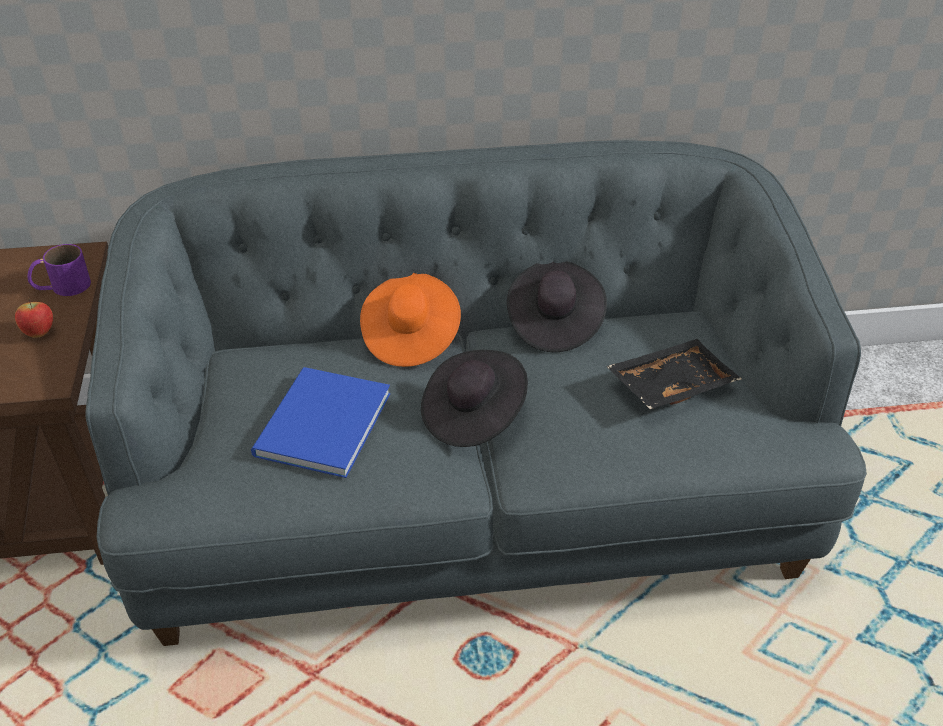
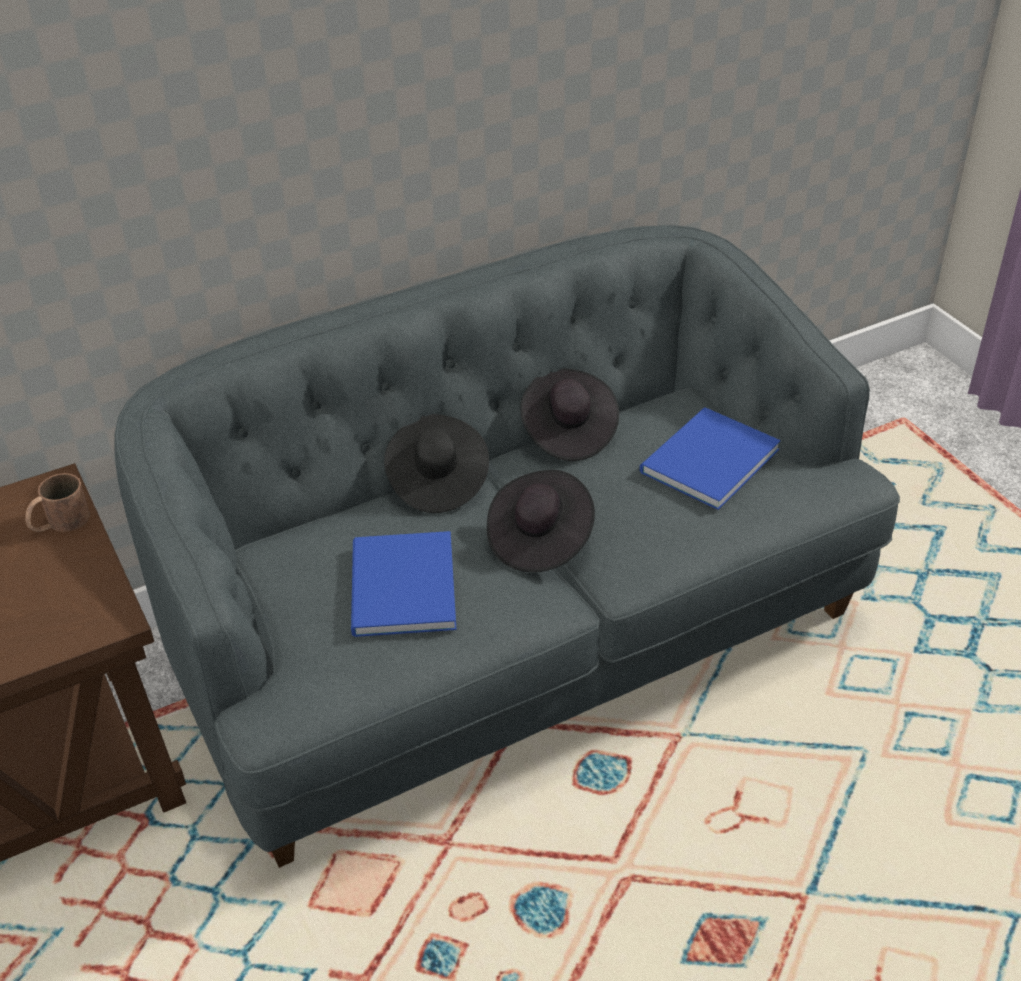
camera: 20 degrees left, 0 degrees up
apple [15,298,53,338] -> none
purple mug [27,244,91,296] -> brown mug [25,473,90,532]
orange hat [360,273,461,367] -> black hat [384,414,489,513]
black tray [606,339,741,409] -> blue book [640,407,781,510]

